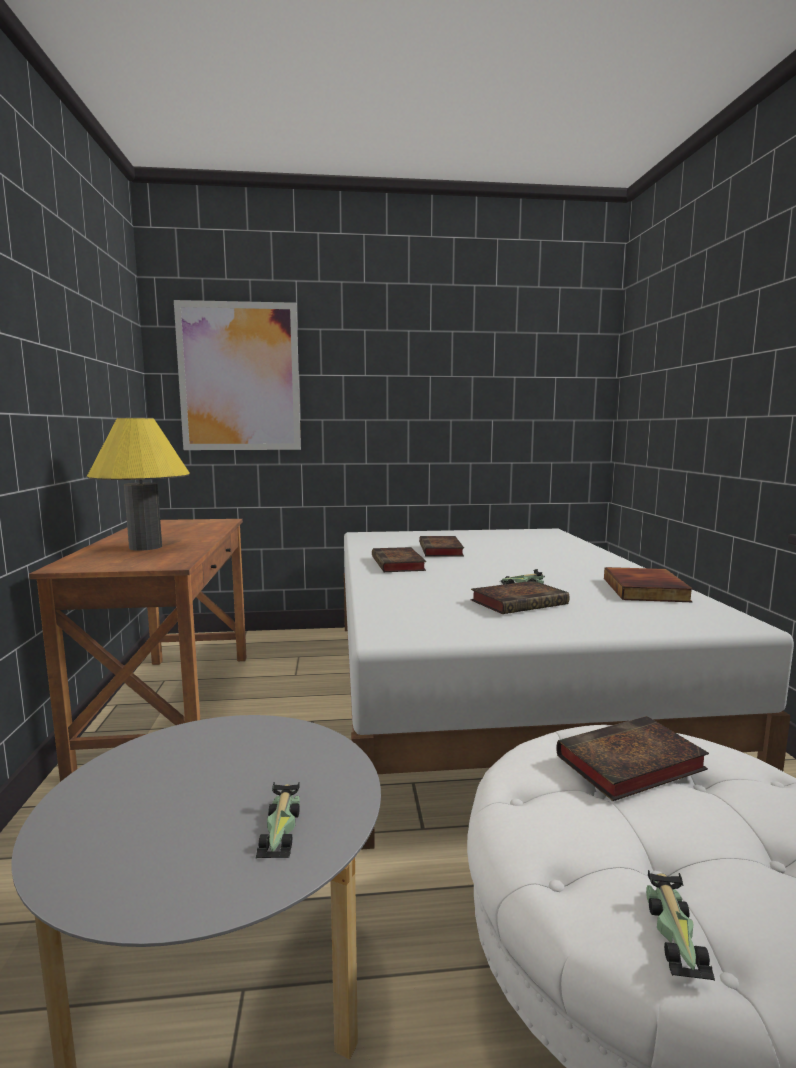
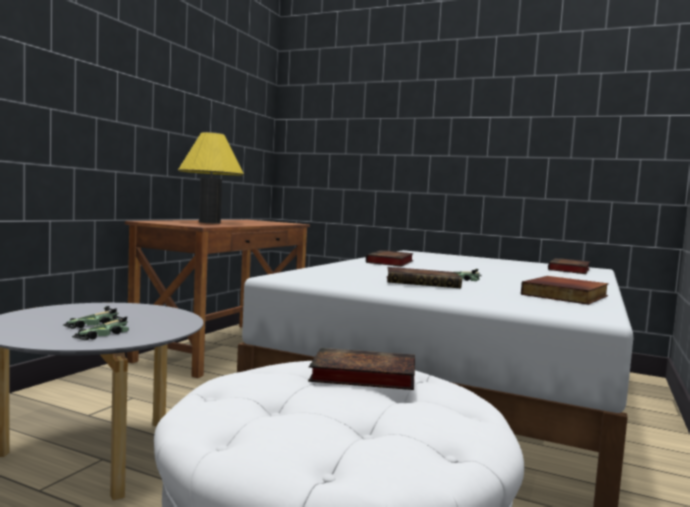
camera: 30 degrees right, 5 degrees down
picture [174,300,301,450] -> none
book [419,536,464,556] -> book moved to [548,258,590,274]
toy car [646,870,715,981] -> toy car moved to [63,306,119,329]

